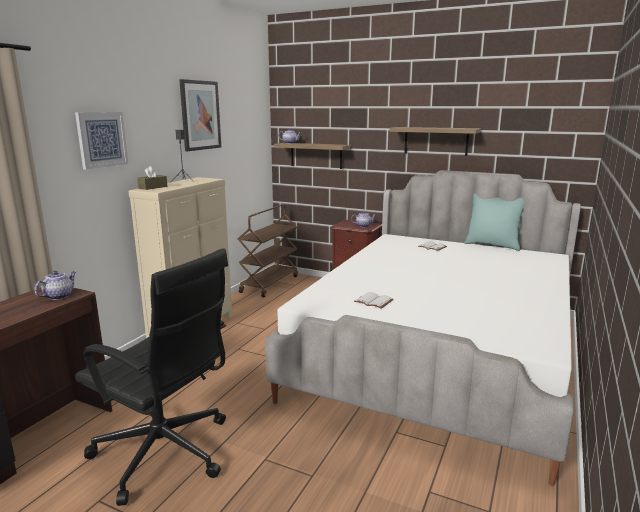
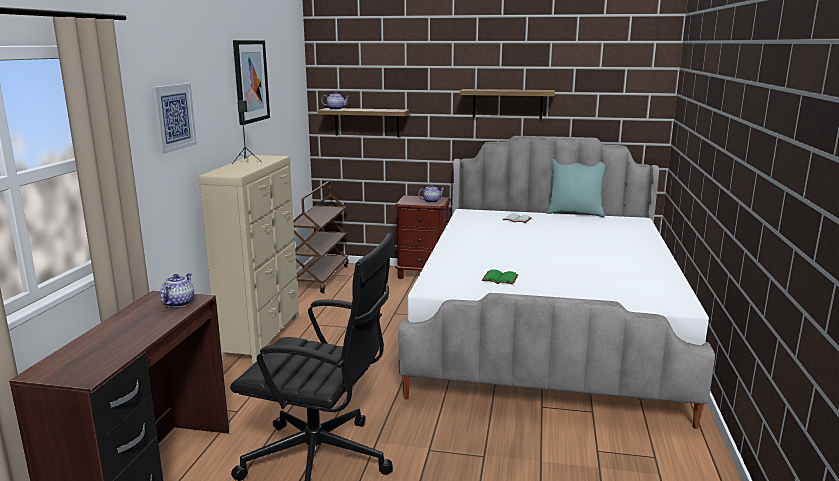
camera: 15 degrees left, 0 degrees up
brown tissue box [137,166,168,190] -> none
white book [354,292,393,308] -> green book [482,269,518,285]

